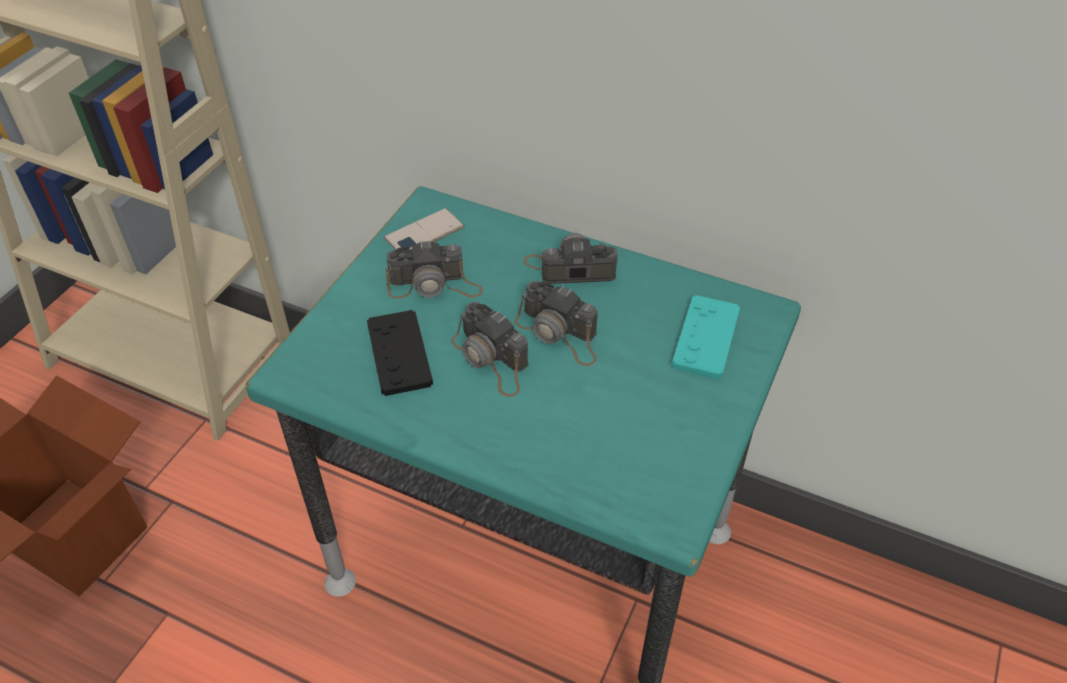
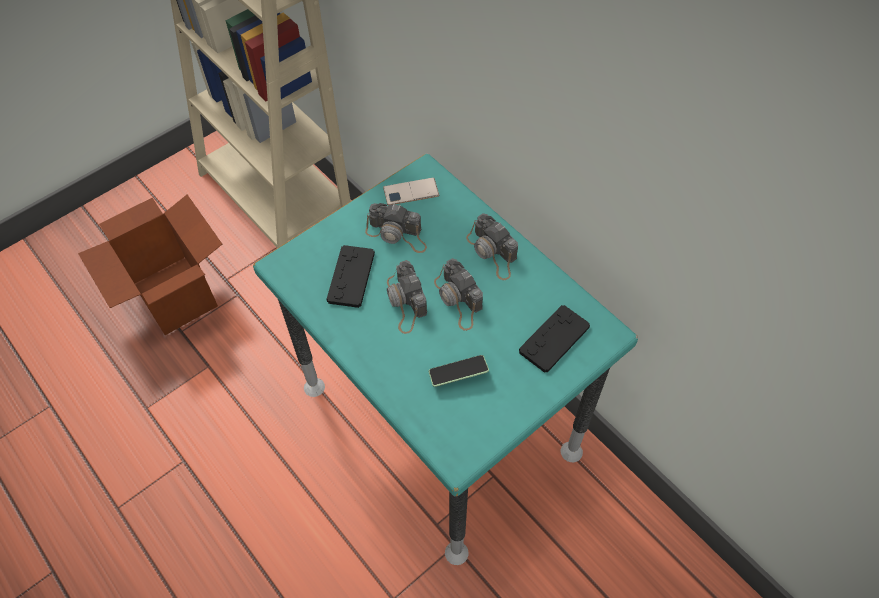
camera: 25 degrees right, 10 degrees up
camera [524,233,617,284] -> camera turned 150 degrees counterclockwise [466,213,518,280]
turquoise game controller [672,295,740,379] -> black game controller [519,305,590,373]
none -> phone [429,355,489,387]

